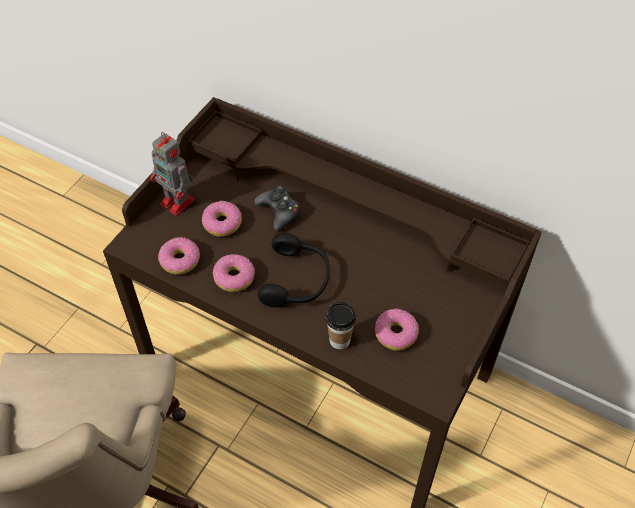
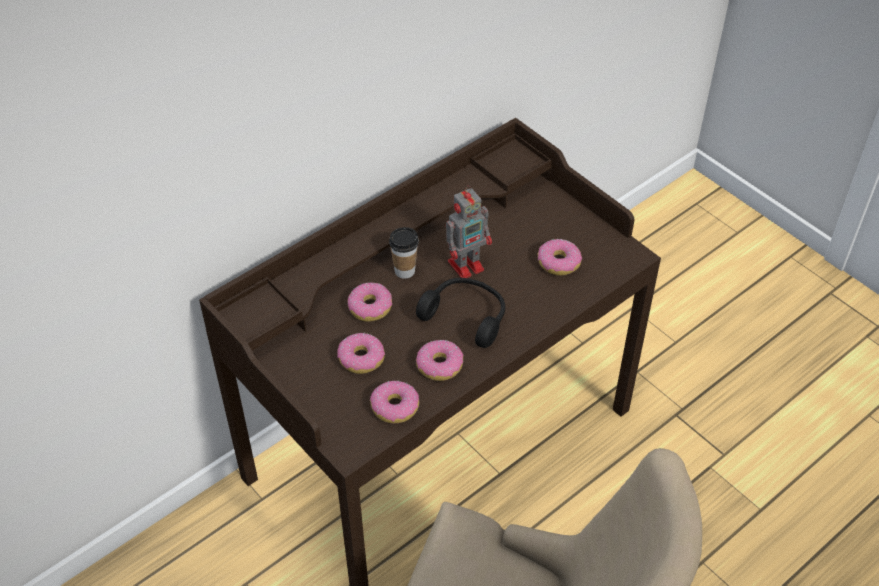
camera: 70 degrees left, 5 degrees down
toy robot [150,132,195,216] -> toy robot moved to [446,186,492,278]
black game controller [254,186,301,231] -> donut [347,283,392,321]
cup [326,302,356,349] -> cup moved to [389,227,419,279]

